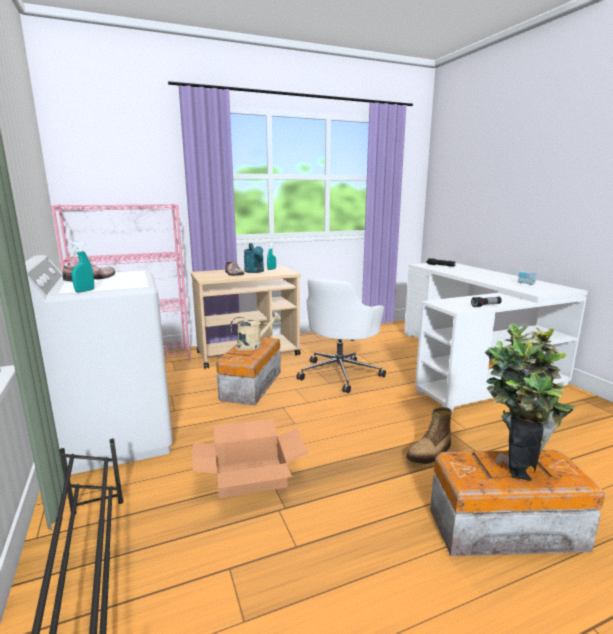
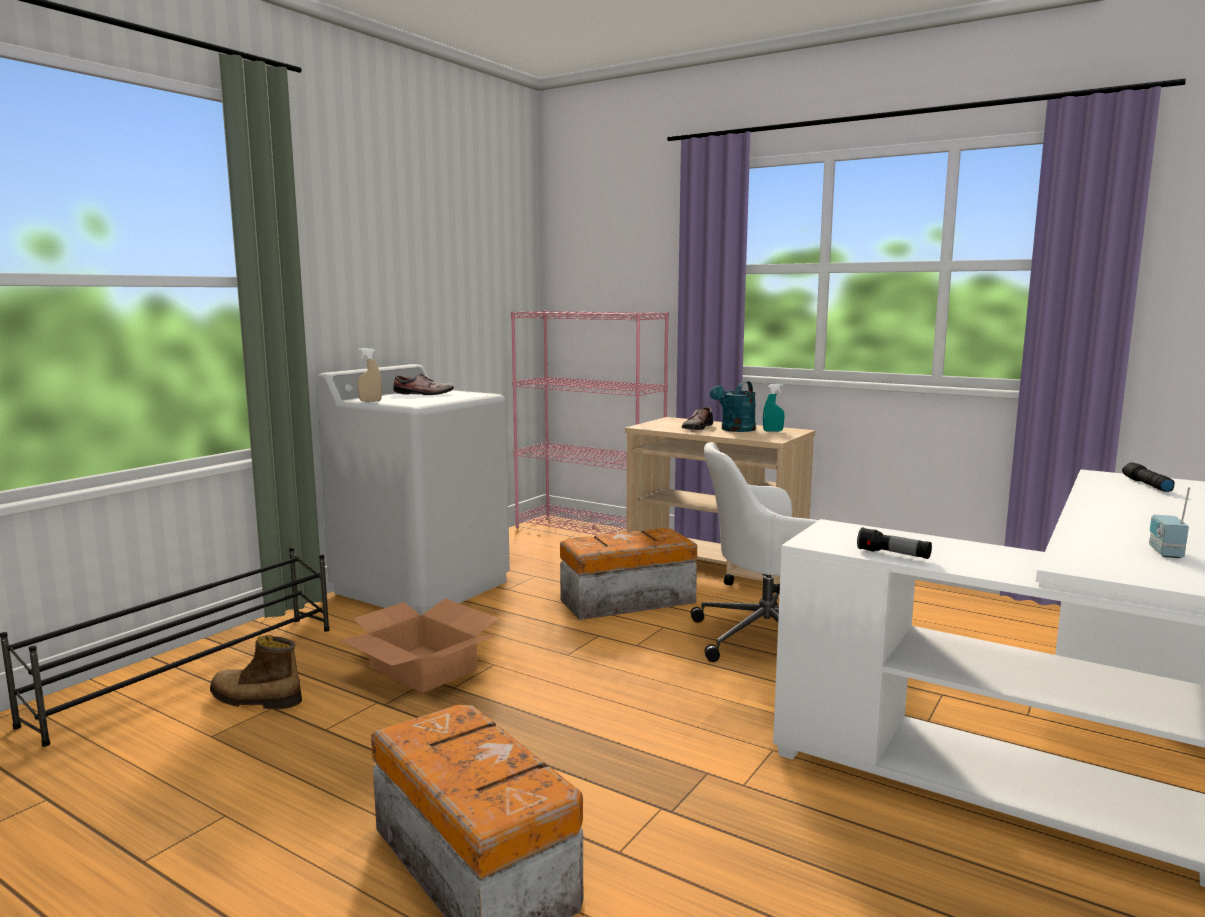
camera: 55 degrees right, 5 degrees down
turquoise spray bottle [69,241,94,292] -> beige spray bottle [358,348,382,402]
beige watering can [230,312,281,350] -> none
boot [406,407,452,464] -> boot moved to [210,635,302,709]
potted plant [485,323,575,481] -> none

